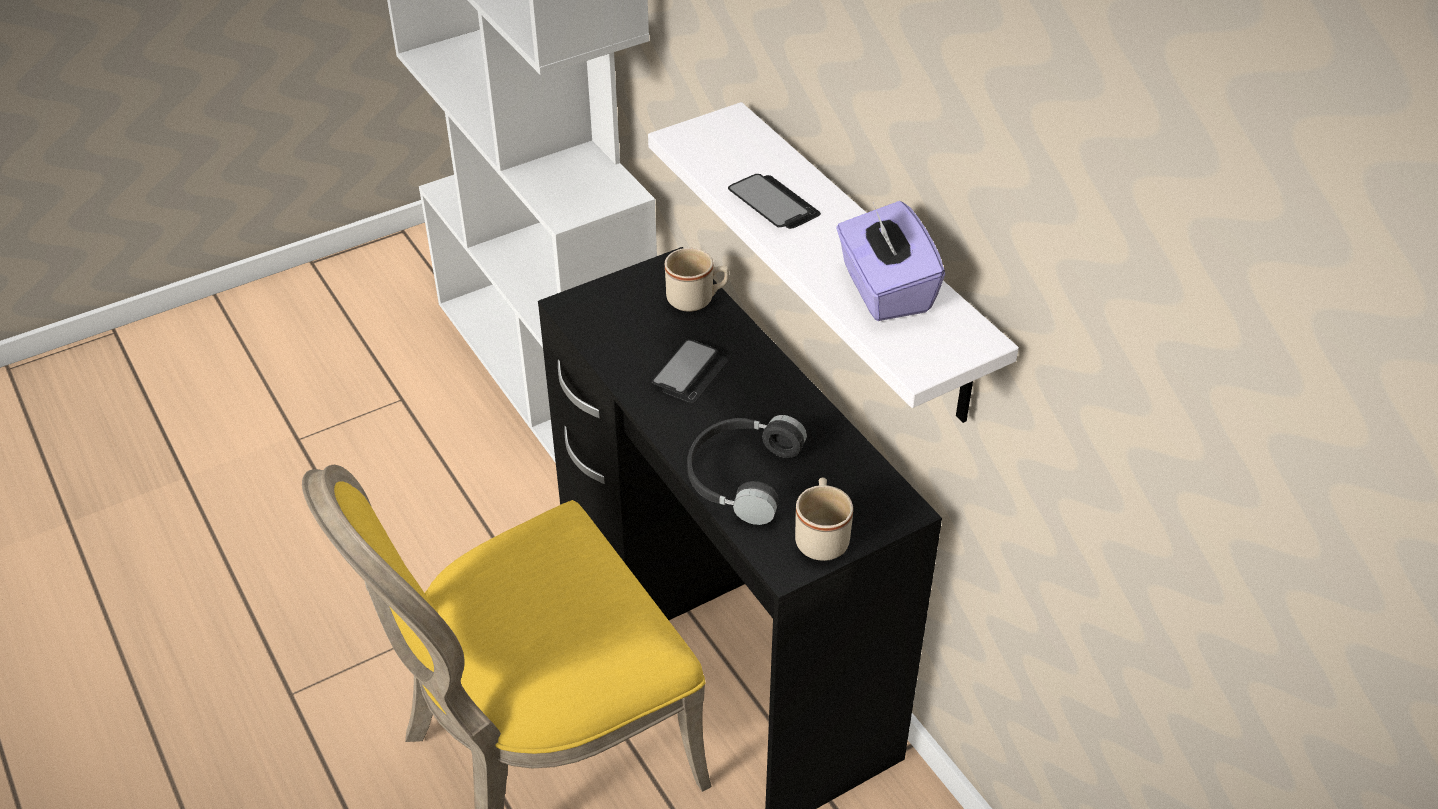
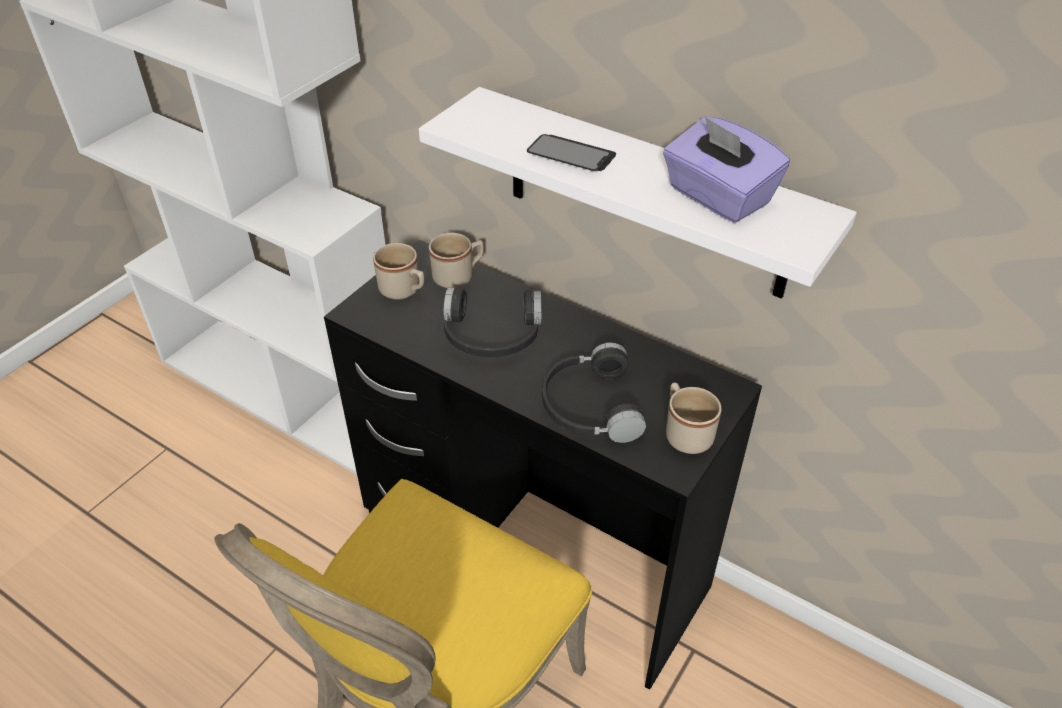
camera: 25 degrees left, 0 degrees up
phone [652,340,728,403] -> black headphones [444,287,542,357]
none -> beige mug [373,243,424,300]

